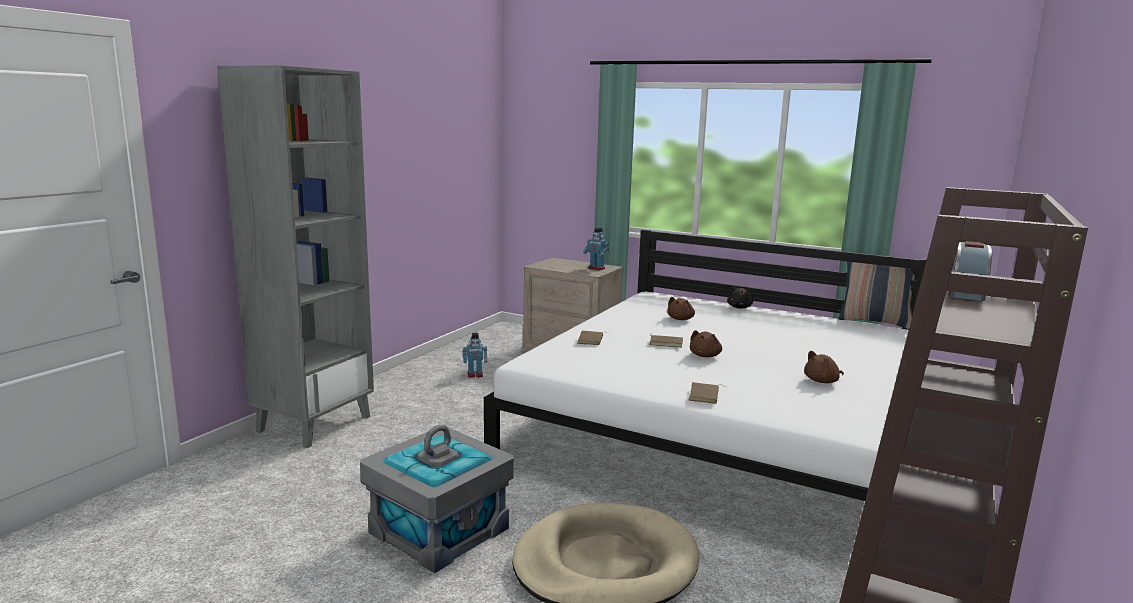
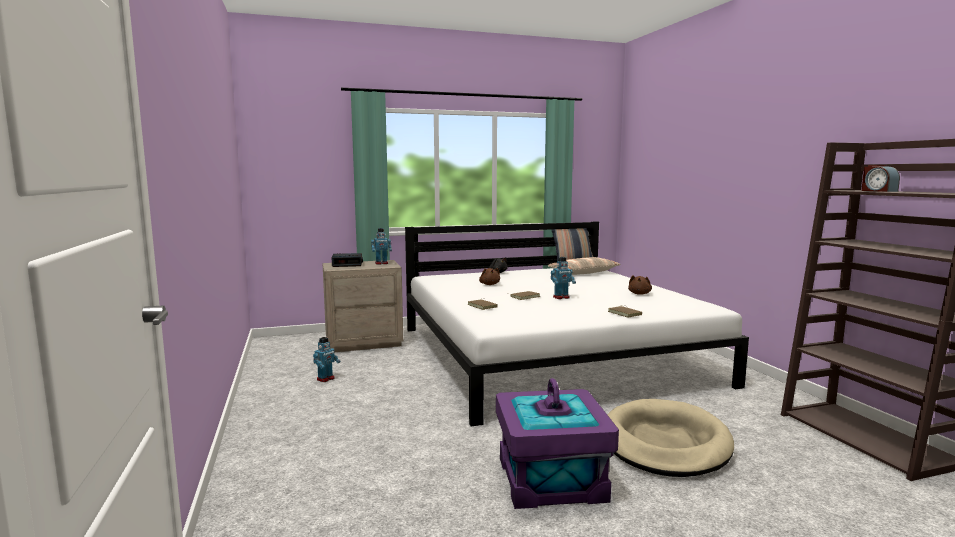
camera: 45 degrees left, 5 degrees down
grey bookcase [217,66,374,448] -> none
grey storage box [360,425,514,573] -> purple storage box [496,378,619,509]
brown plush toy [690,330,722,357] -> toy robot [551,257,576,299]
none -> alarm clock [332,253,363,267]
none -> pillow [548,257,621,275]

